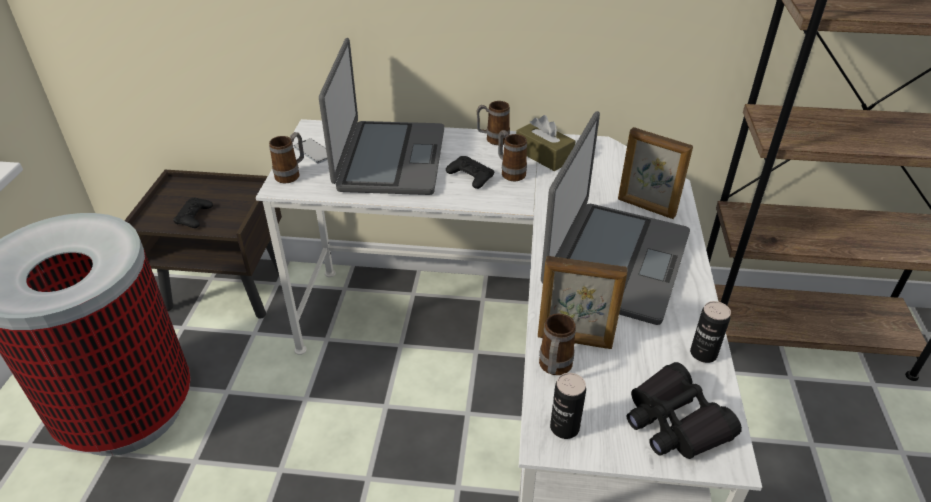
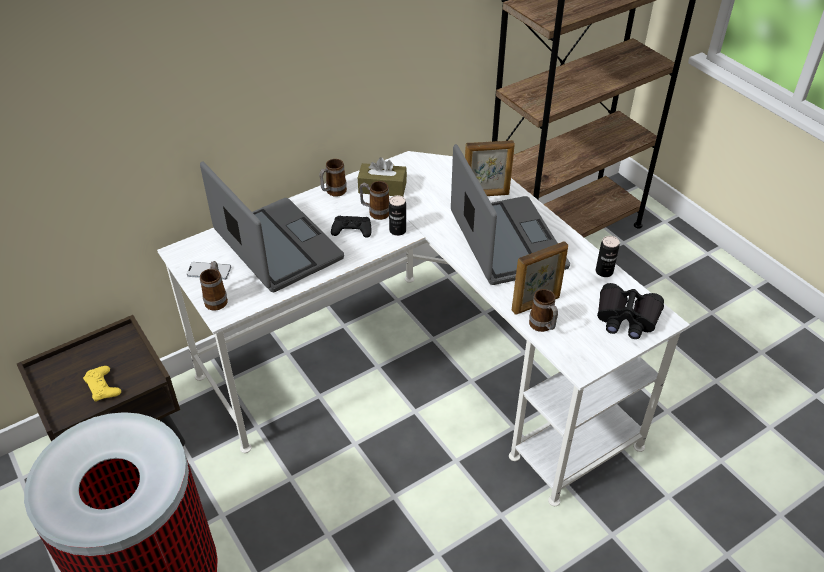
camera: 40 degrees left, 5 degrees up
black game controller [173,198,213,228] -> yellow game controller [83,366,121,402]
can [550,373,586,439] -> can moved to [389,195,406,236]

